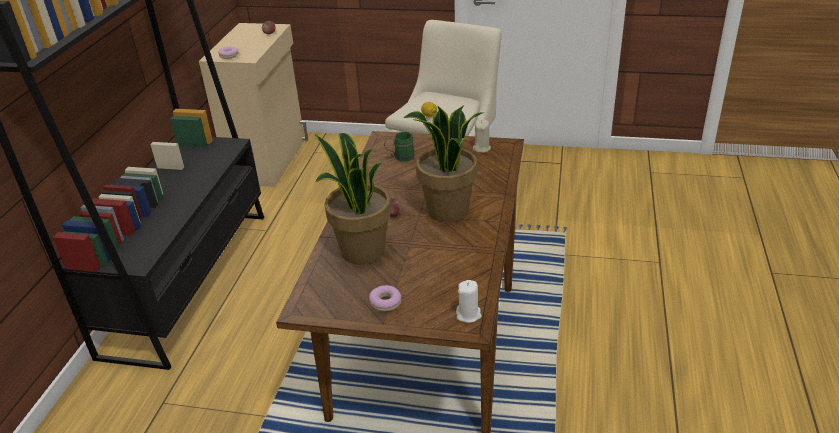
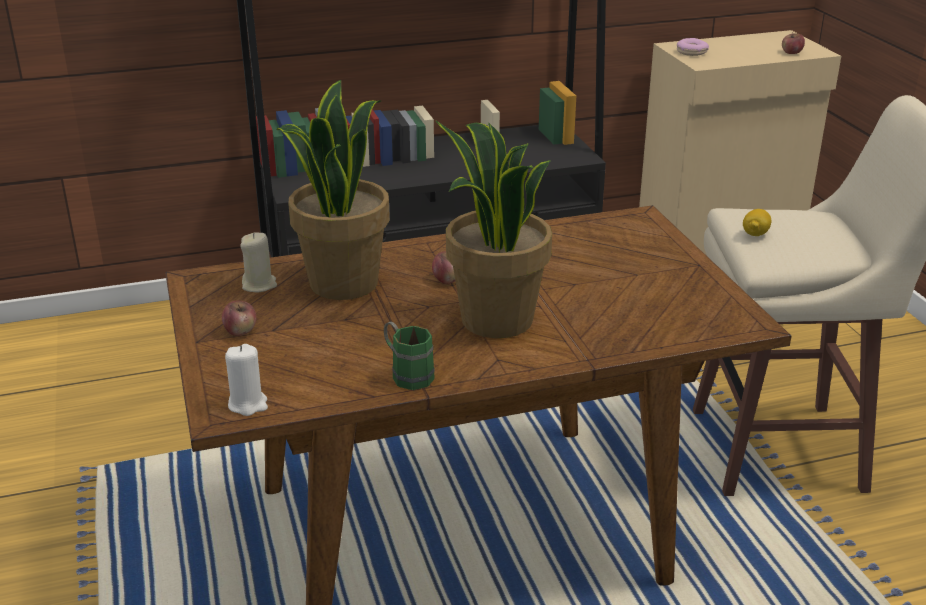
camera: 60 degrees right, 5 degrees down
donut [369,285,401,312] -> apple [222,301,256,336]
green mug [384,132,414,161] -> green mug moved to [384,322,435,390]
beige candle [473,120,491,153] -> beige candle moved to [240,232,277,292]

